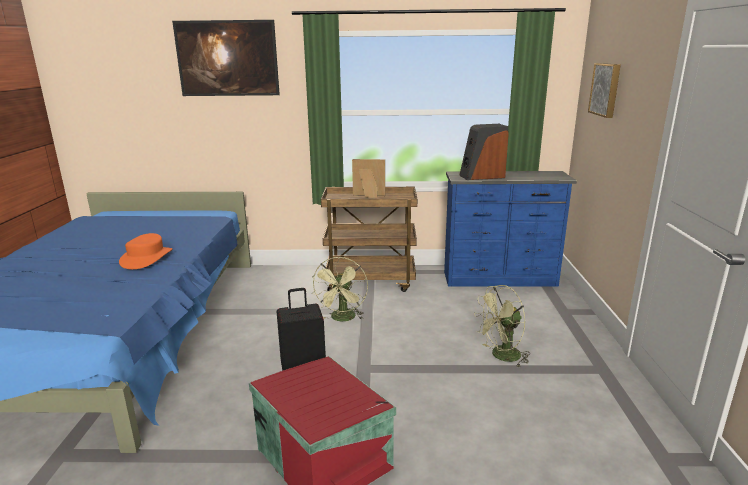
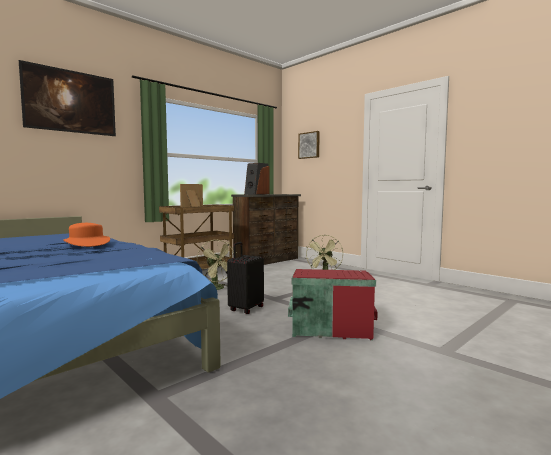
camera: 45 degrees left, 15 degrees down
blue dresser [444,171,577,287] -> brown dresser [231,194,301,265]

